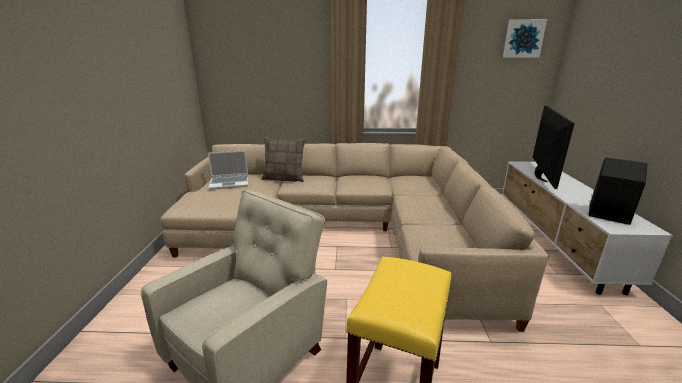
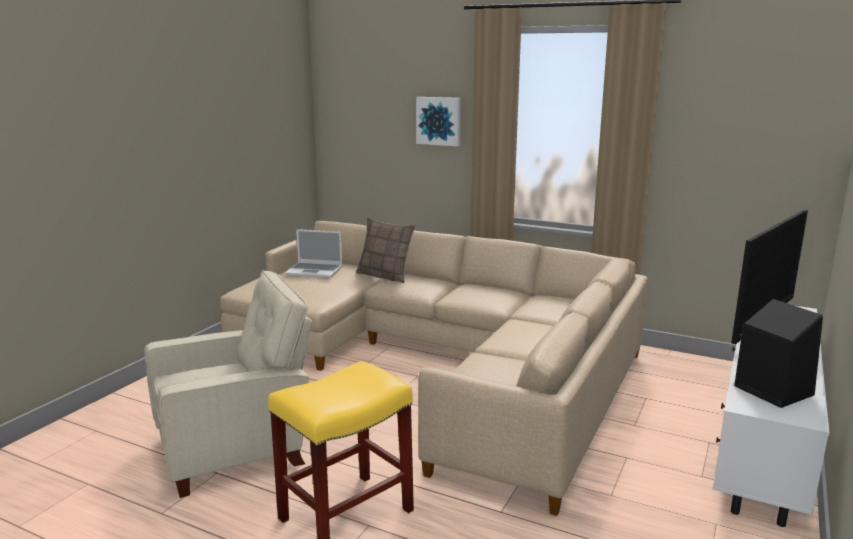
camera: 25 degrees right, 5 degrees down
picture [503,19,547,58] -> picture moved to [416,97,461,146]

